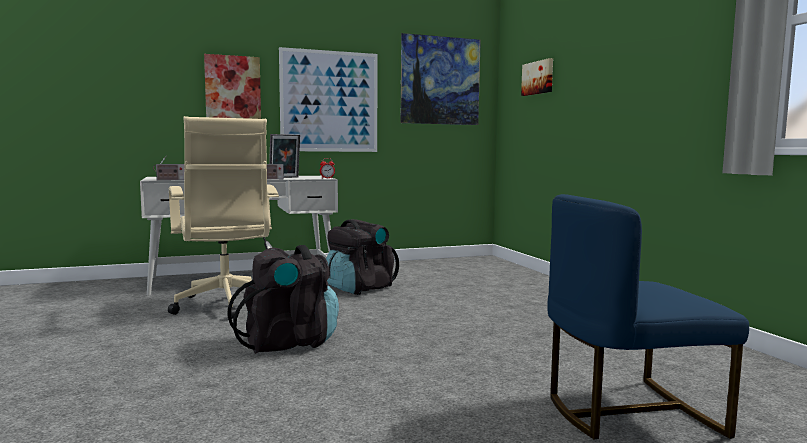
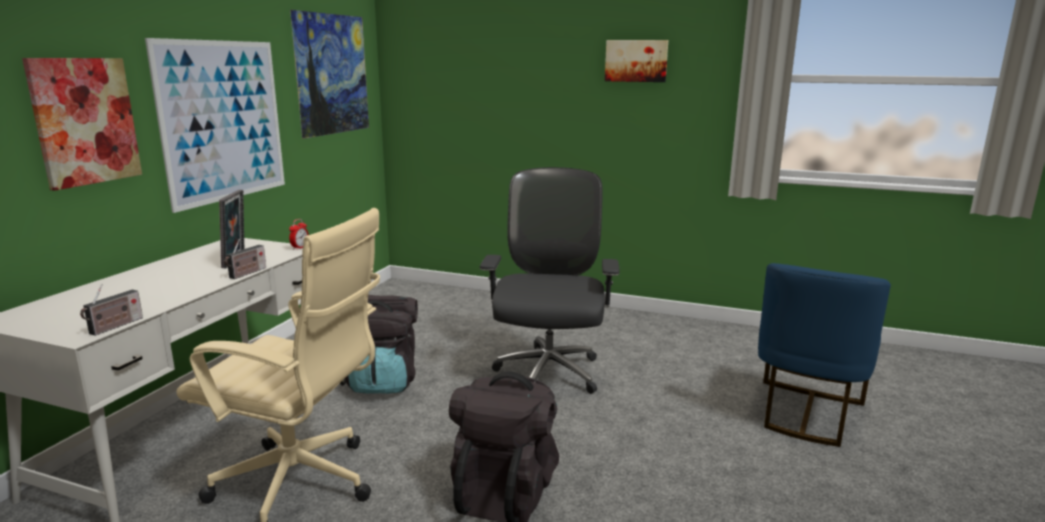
camera: 50 degrees left, 10 degrees up
picture [521,58,553,96] -> picture moved to [605,40,668,82]
none -> office chair [480,167,620,394]

